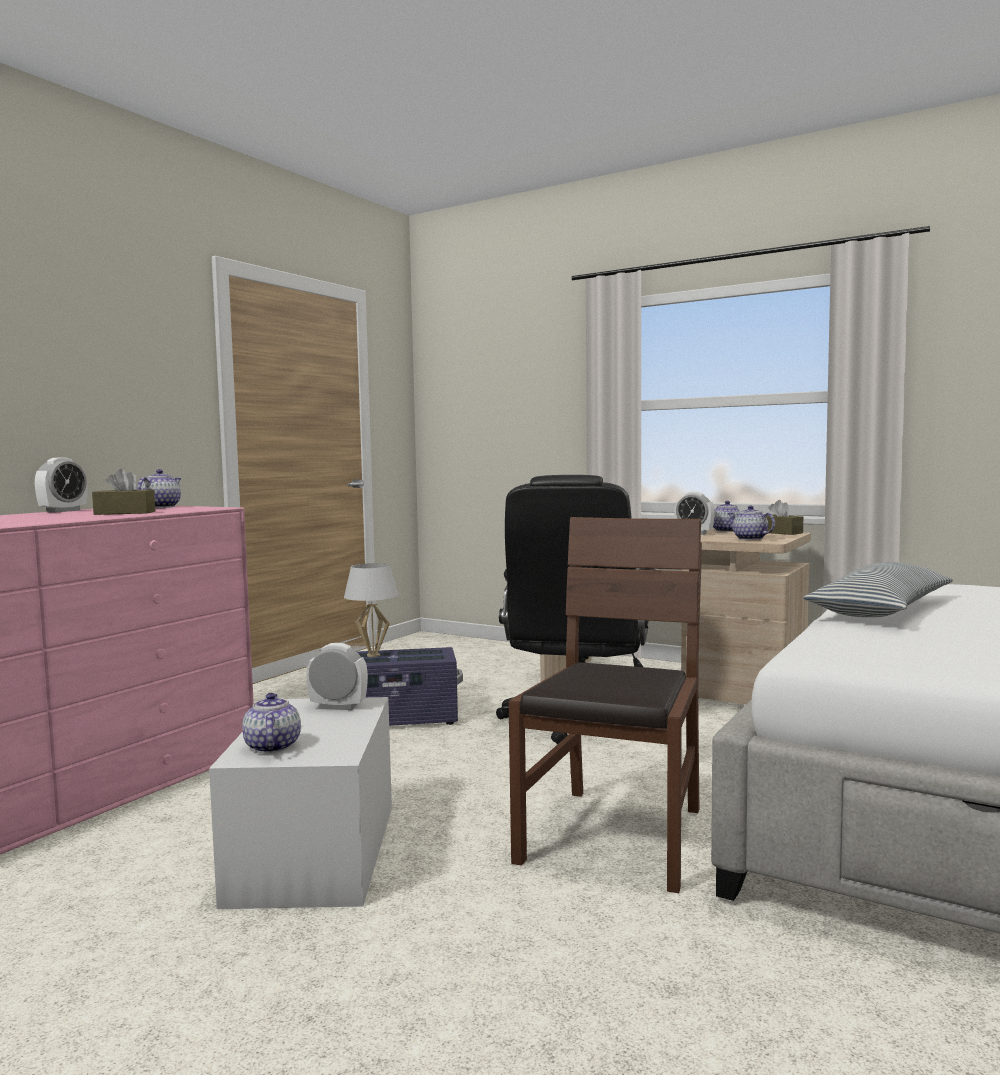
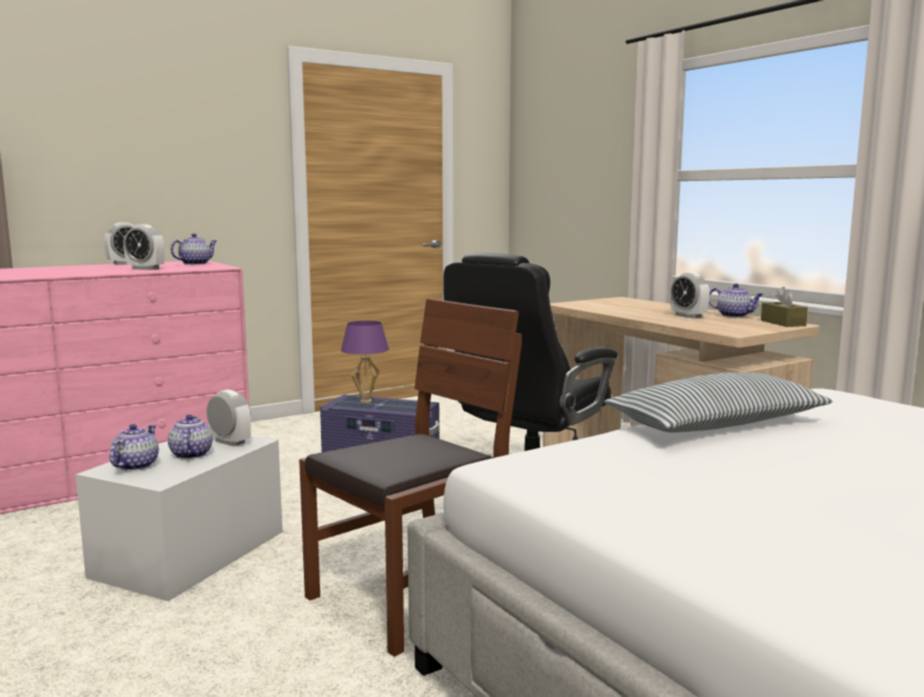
camera: 25 degrees right, 5 degrees up
brown tissue box [92,469,156,515] -> alarm clock [123,224,165,270]
white table lamp [344,563,399,657] -> purple table lamp [341,321,389,403]
teapot [727,506,775,540] -> teapot moved to [168,415,213,459]

